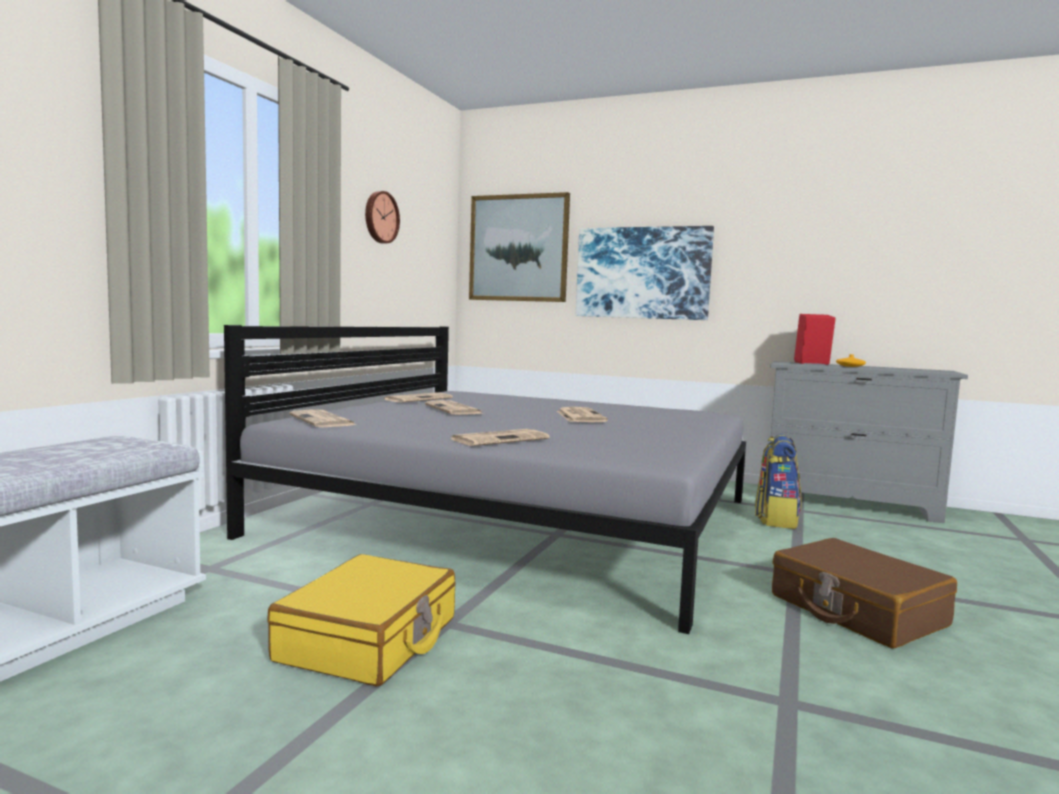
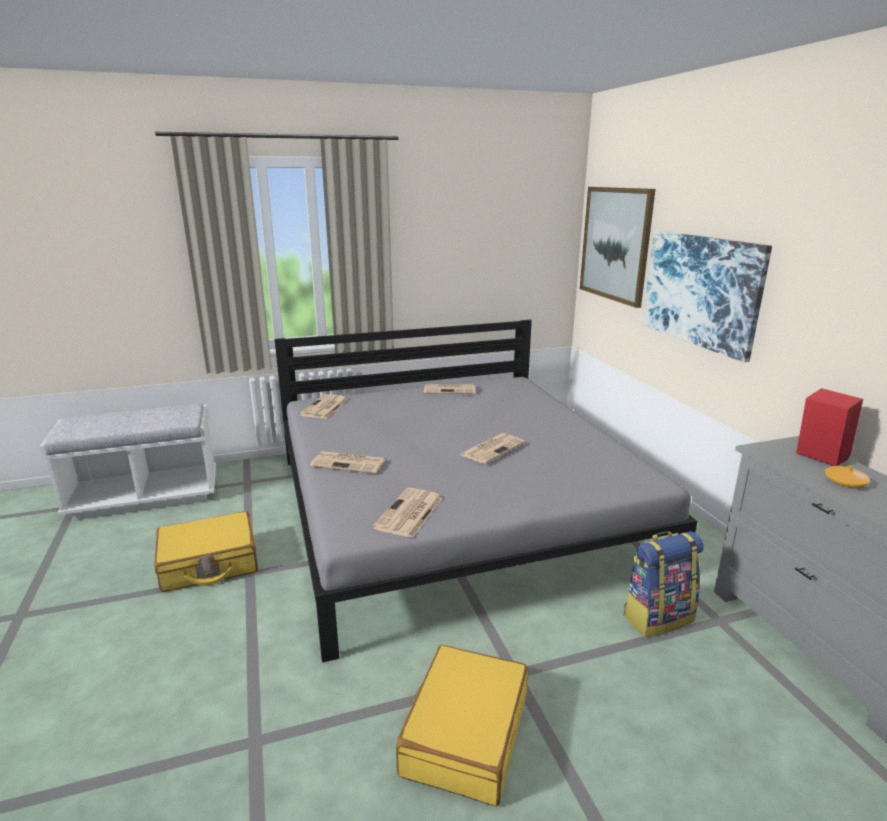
camera: 50 degrees right, 15 degrees up
wall clock [365,191,400,243] -> none
newspaper [425,400,482,415] -> newspaper moved to [372,488,443,538]
brown suitcase [772,538,957,649] -> yellow suitcase [396,645,528,806]

